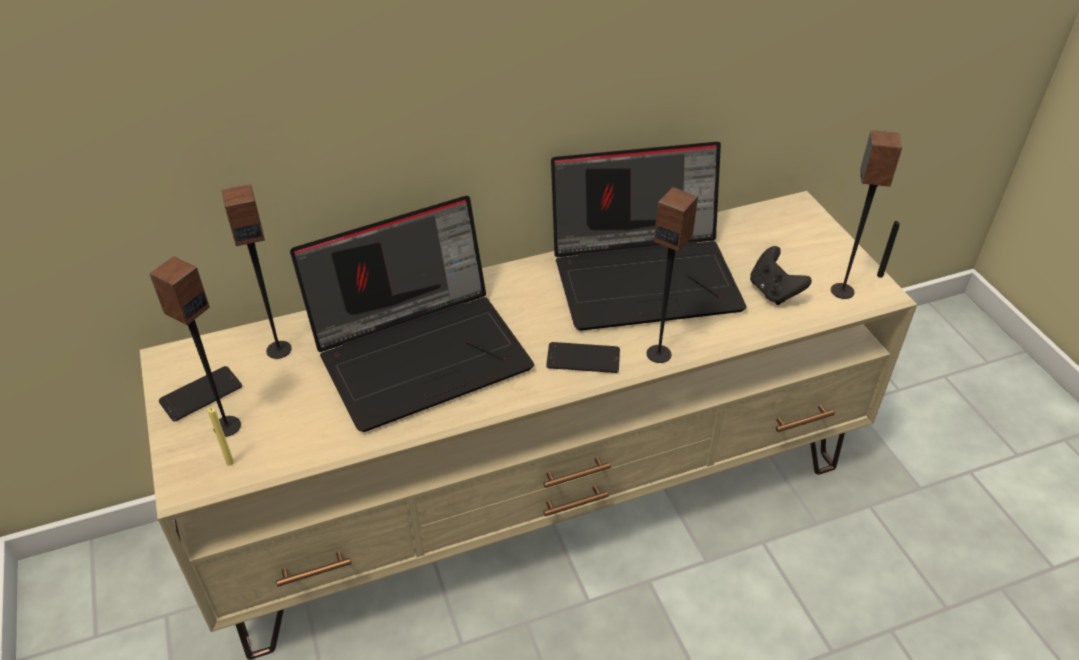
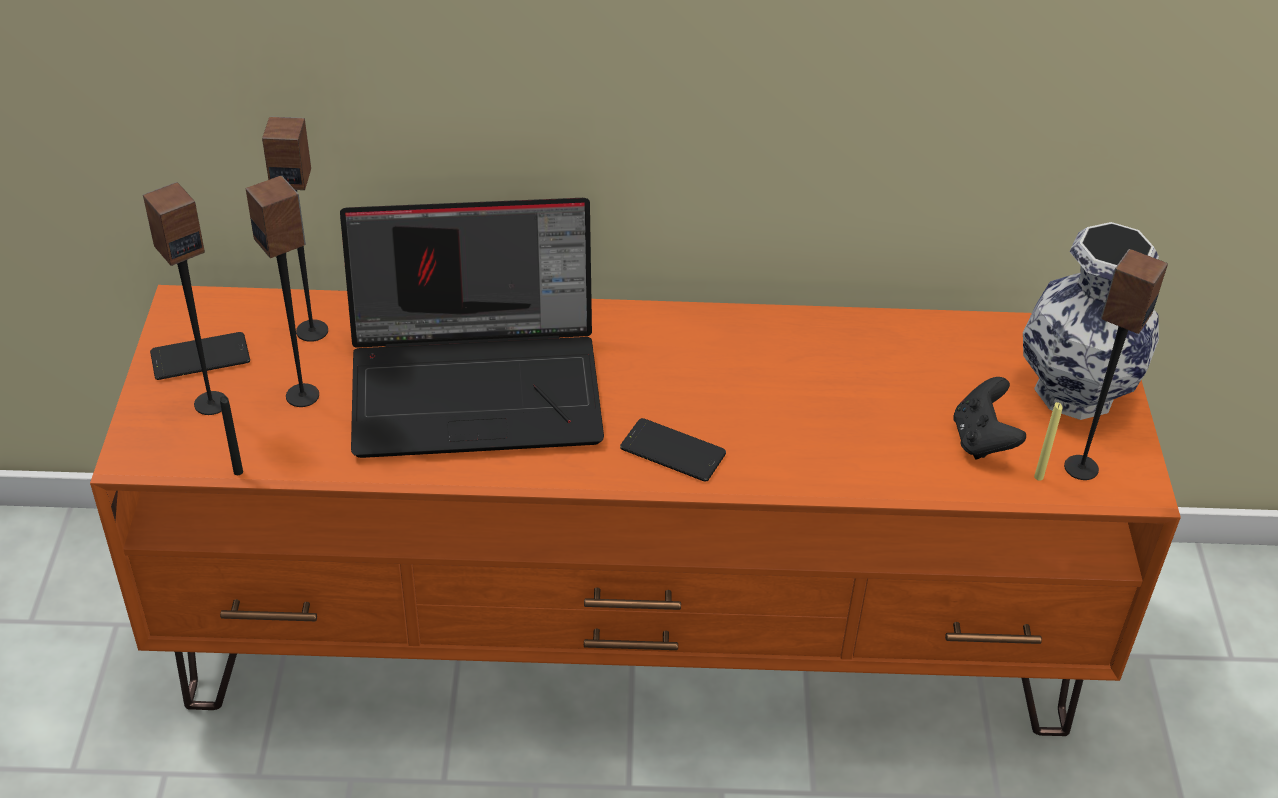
camera: 20 degrees right, 0 degrees up
beige tv stand [140,191,917,660] -> orange tv stand [90,285,1181,736]
yellow candle [207,407,234,466] -> yellow candle moved to [1034,402,1063,481]
laptop [551,142,746,331] -> none
speaker [647,187,698,363] -> speaker moved to [246,176,319,407]
black candle [877,221,900,278] -> black candle moved to [220,396,243,475]
none -> vase [1023,222,1159,420]

